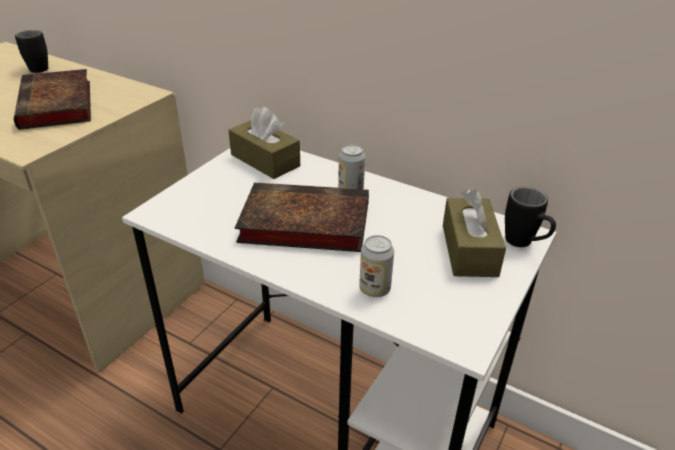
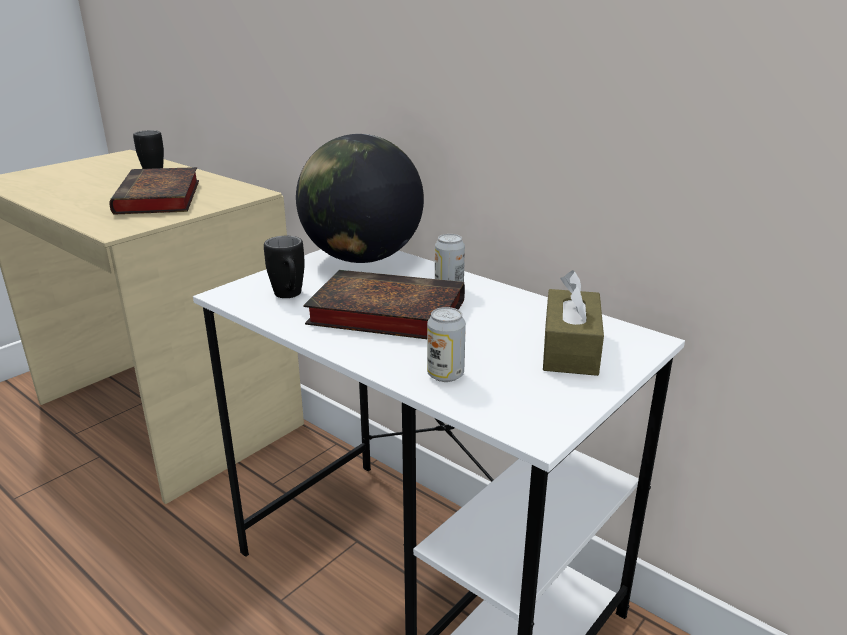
camera: 10 degrees right, 10 degrees down
brown tissue box [228,107,300,179] -> globe [296,134,424,263]
black mug [505,187,556,247] -> black mug moved to [264,236,305,298]

